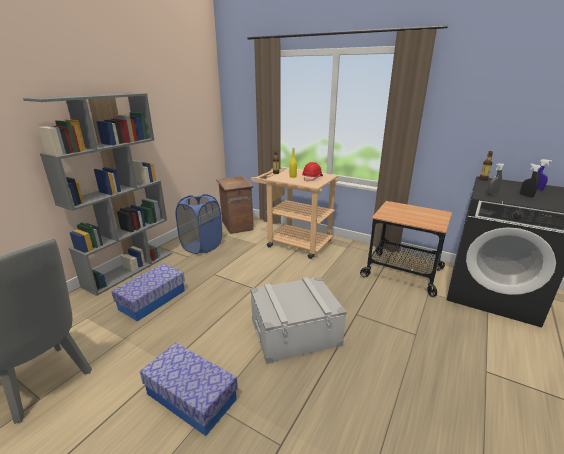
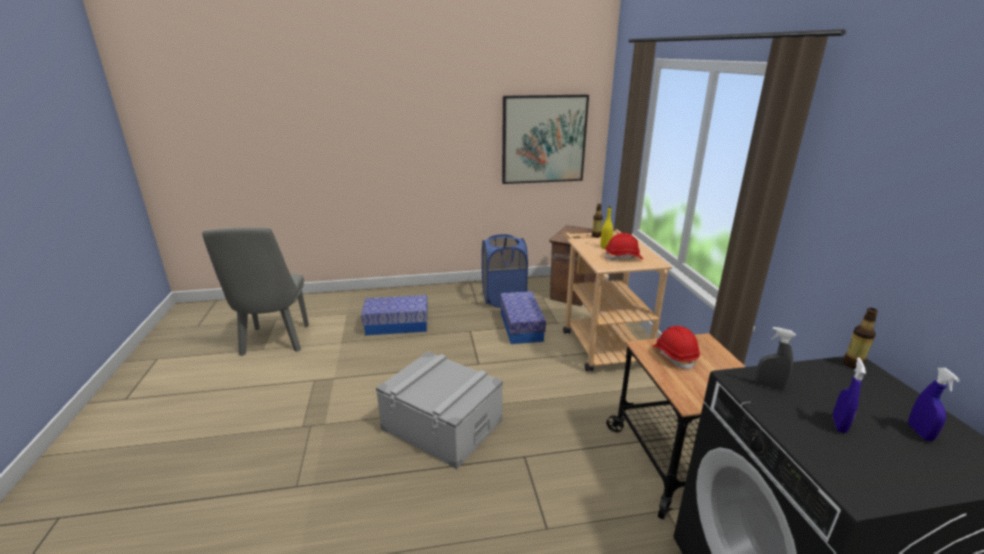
camera: 50 degrees right, 0 degrees up
grey bookcase [23,93,172,296] -> none
storage box [140,343,238,436] -> storage box moved to [500,291,546,344]
black spray bottle [520,164,541,198] -> blue spray bottle [833,357,866,433]
none -> picture [502,95,589,184]
none -> red hard hat [652,326,700,370]

